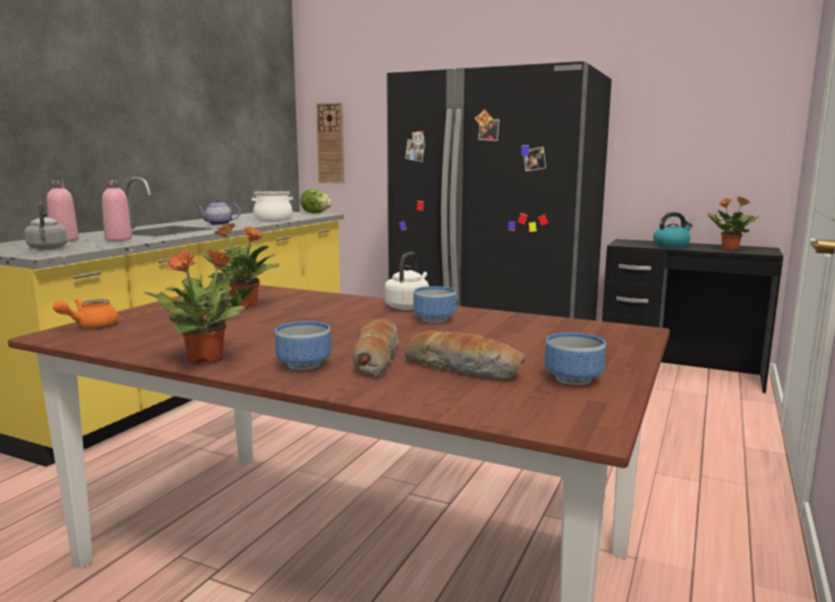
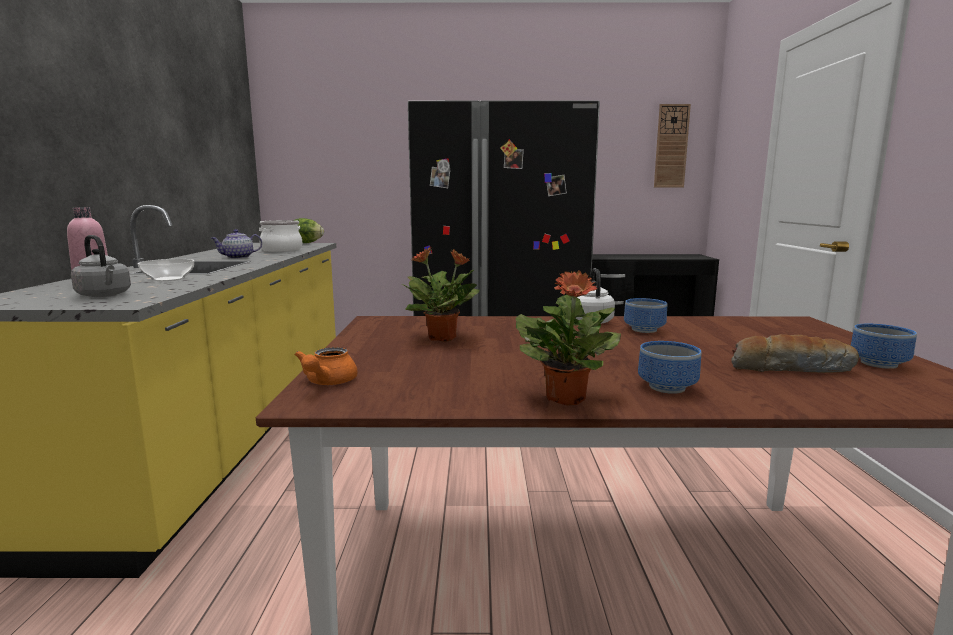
camera: 25 degrees left, 0 degrees up
pink bottle [102,180,132,241] -> bowl [138,259,194,281]
wall clock [316,102,344,183] -> wall clock moved to [654,104,691,188]
bread [353,318,399,377] -> none
kettle [653,212,693,248] -> none
potted plant [707,197,760,250] -> none

